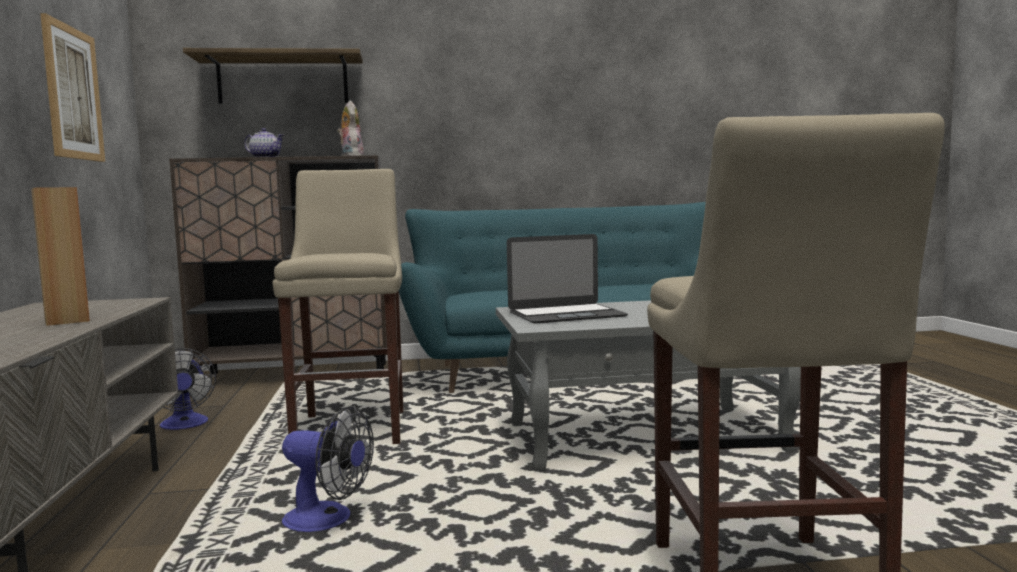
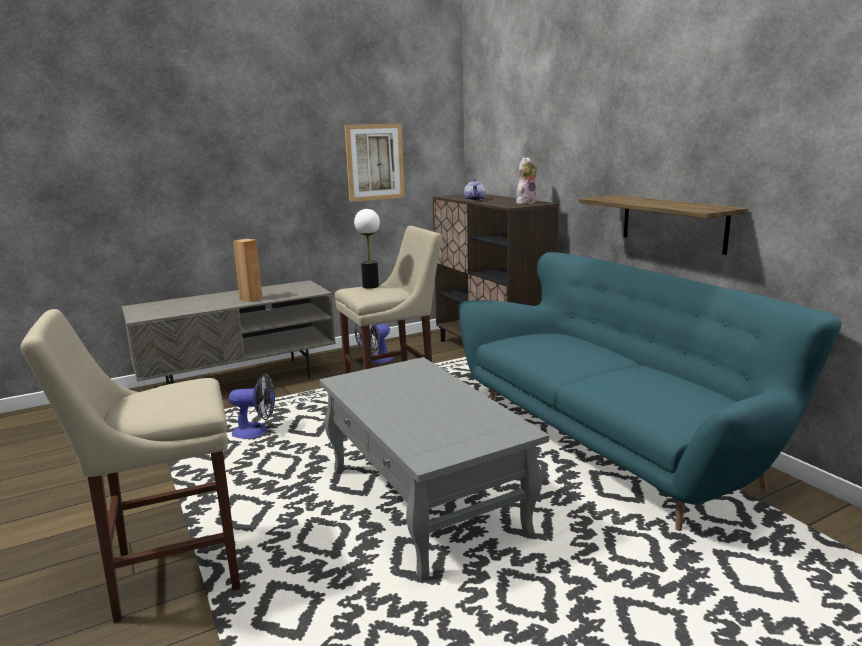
camera: 70 degrees right, 10 degrees up
shelf [183,48,363,104] -> shelf moved to [579,195,748,255]
fan [282,406,374,532] -> fan turned 90 degrees counterclockwise [229,374,275,439]
laptop [507,234,628,323] -> none
none -> table lamp [354,209,380,289]

